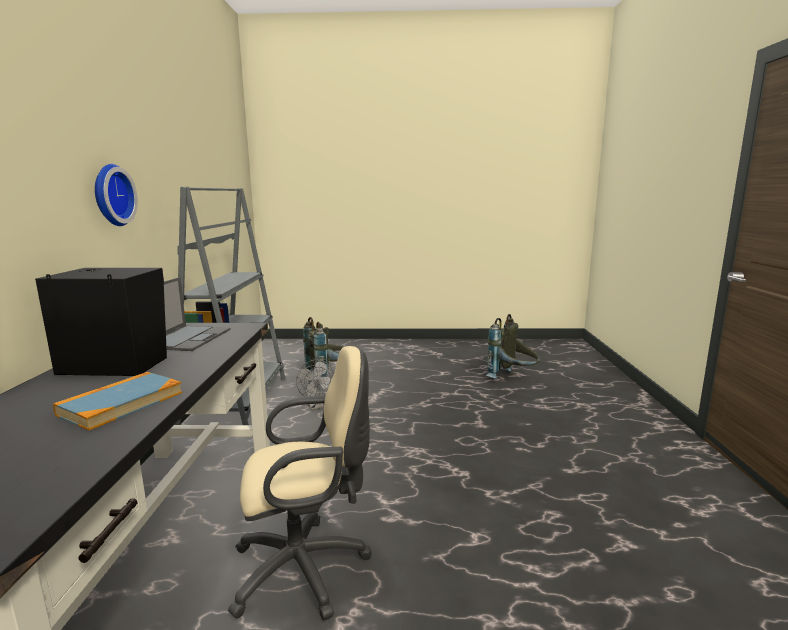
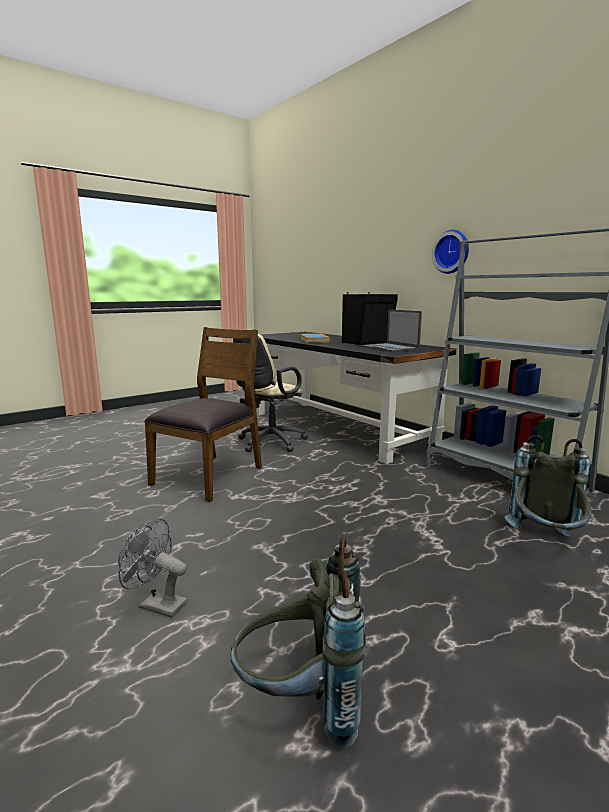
camera: 140 degrees right, 0 degrees up
grey fan [296,360,334,410] -> grey fan moved to [118,518,187,618]
none -> brown chair [144,327,262,502]

